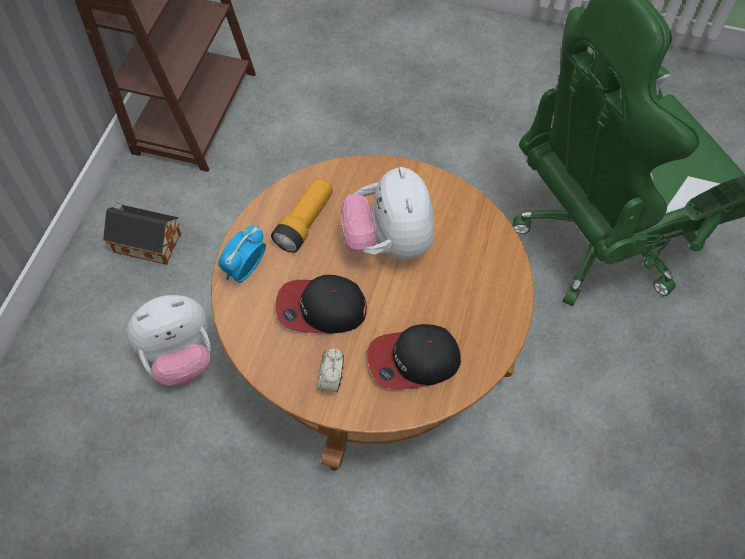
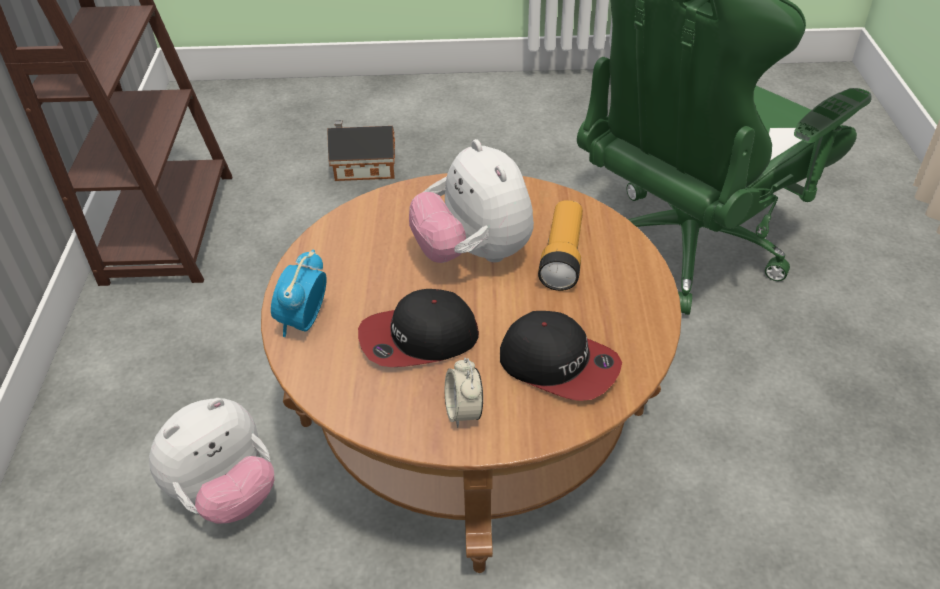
camera: 15 degrees left, 15 degrees down
toy house [103,202,181,265] -> toy house moved to [327,120,395,181]
flashlight [271,178,333,253] -> flashlight moved to [538,200,583,291]
cap [367,324,461,389] -> cap turned 120 degrees counterclockwise [500,311,622,401]

